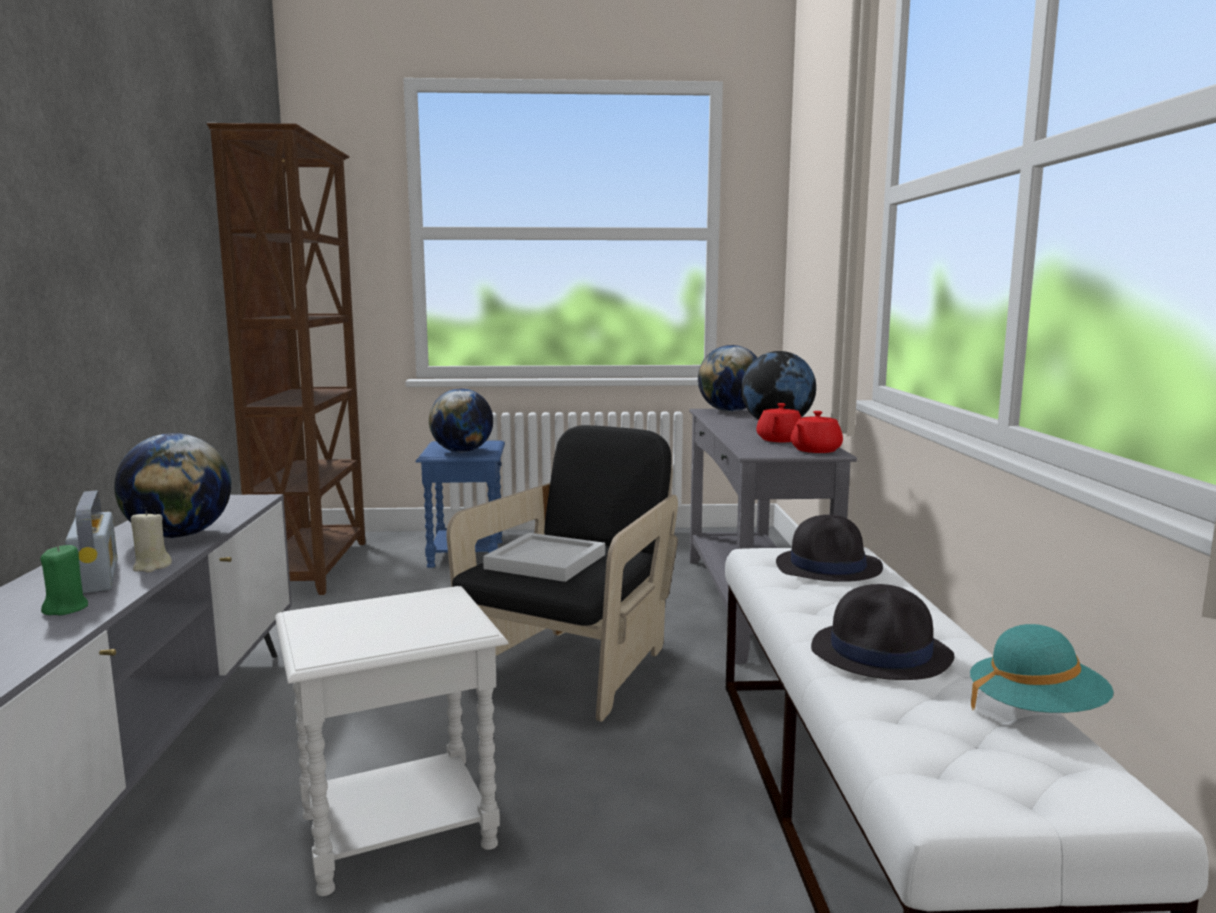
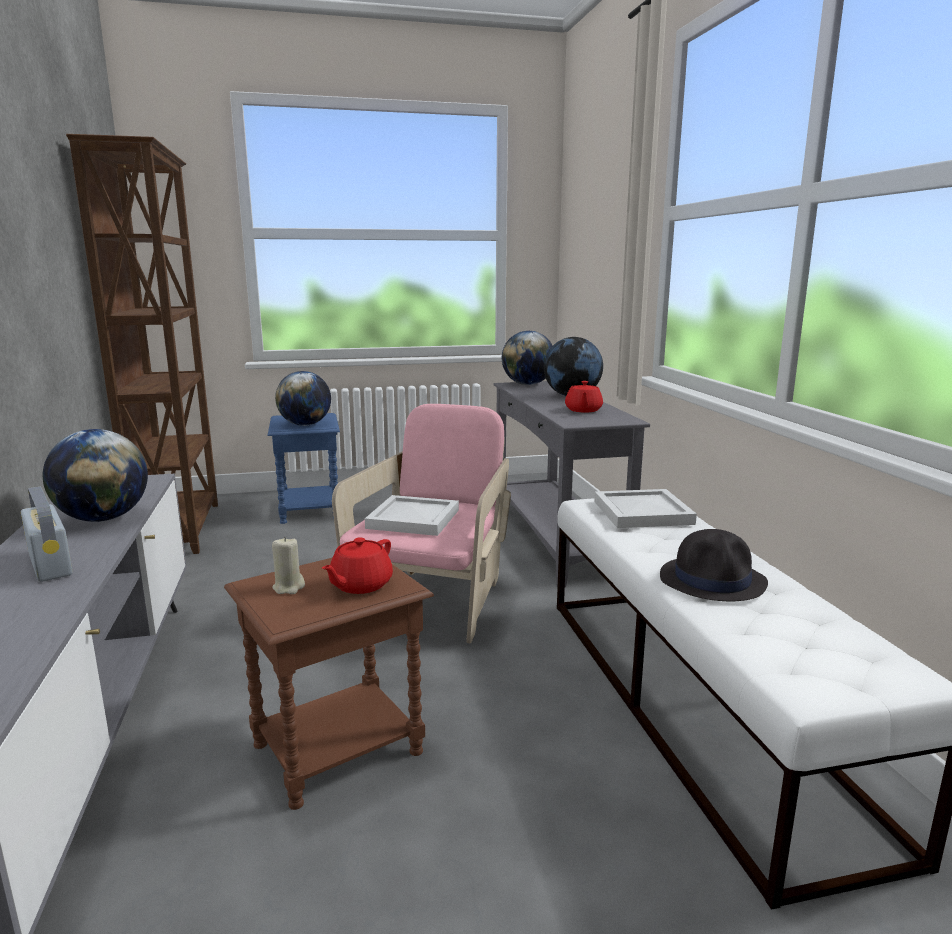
camera: 10 degrees left, 5 degrees up
green candle [40,545,88,615] -> none
beige candle [131,510,172,572] -> beige candle moved to [272,537,305,594]
white side table [275,586,509,896] -> brown side table [224,558,434,810]
black armchair [446,425,678,722] -> pink armchair [332,404,511,644]
black hat [776,515,883,582] -> white tray [594,489,697,528]
red teapot [791,411,843,453] -> red teapot moved to [322,537,393,594]
turquoise hat [970,624,1114,713] -> none

